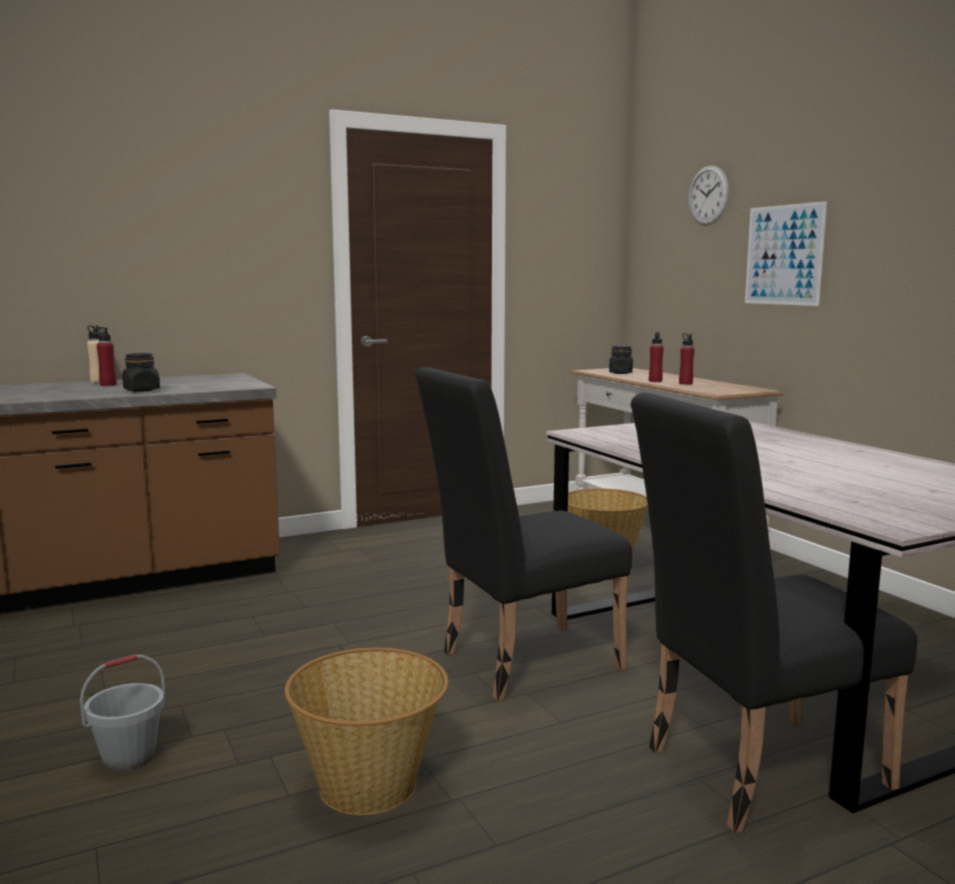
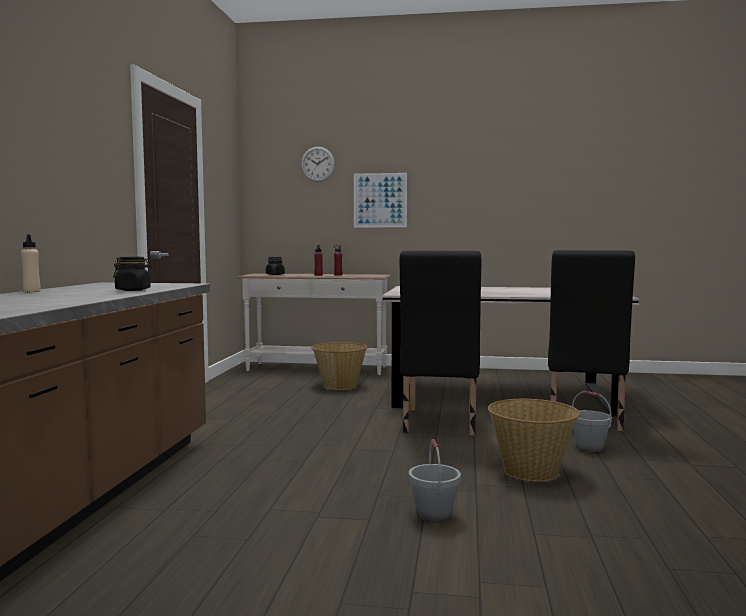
camera: 55 degrees left, 5 degrees down
red bottle [97,327,117,386] -> none
none -> grey bucket [572,391,612,452]

